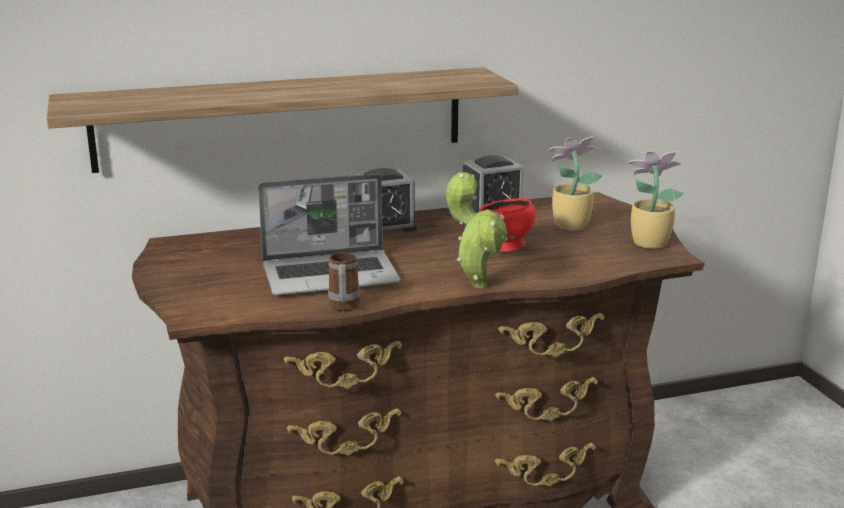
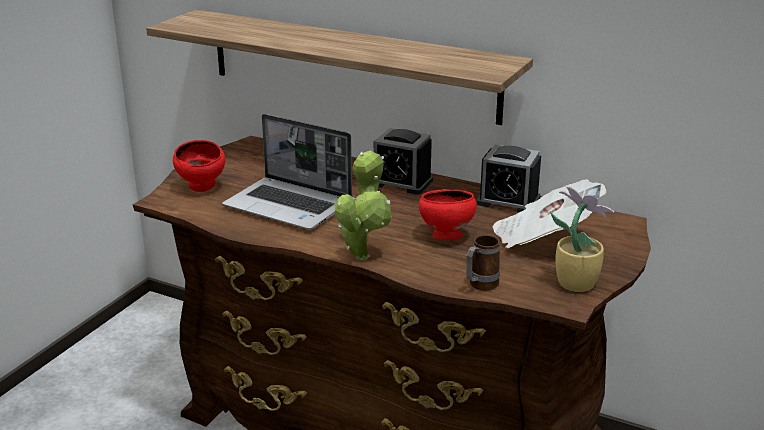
camera: 45 degrees right, 5 degrees up
mug [328,252,360,311] -> mug moved to [466,235,500,291]
potted plant [548,136,603,231] -> newspaper [492,179,606,248]
none -> red bowl [173,140,225,192]

